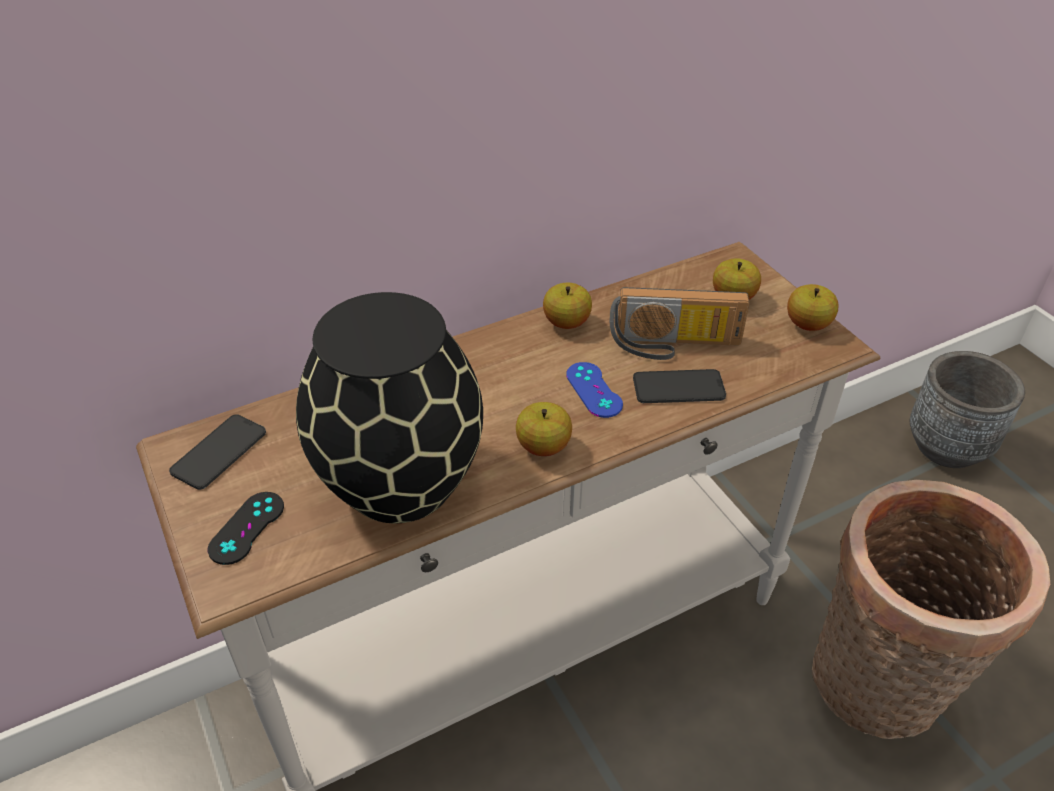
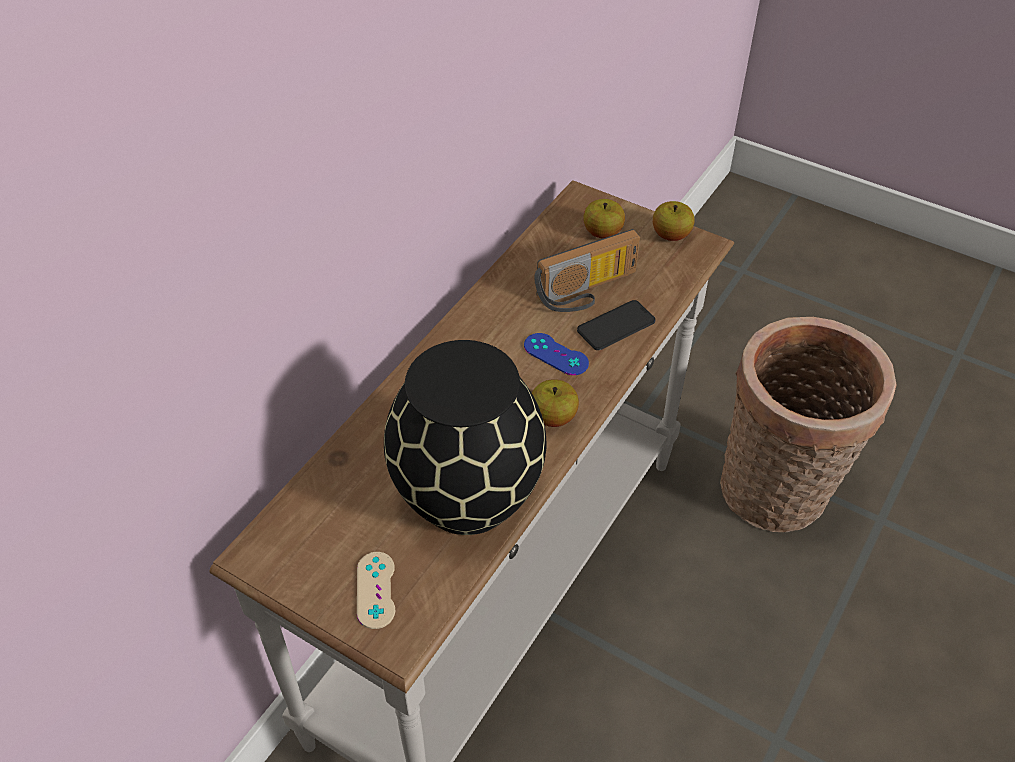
camera: 30 degrees left, 5 degrees up
phone [169,414,266,490] -> none
black game controller [208,492,284,565] -> beige game controller [357,552,395,629]
apple [543,283,592,329] -> none
grey planter [910,351,1025,468] -> none

